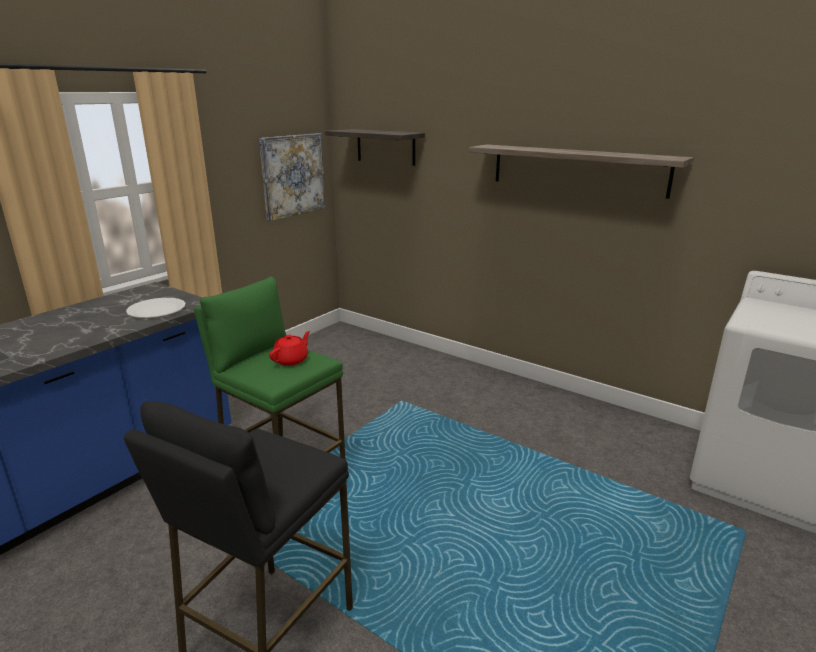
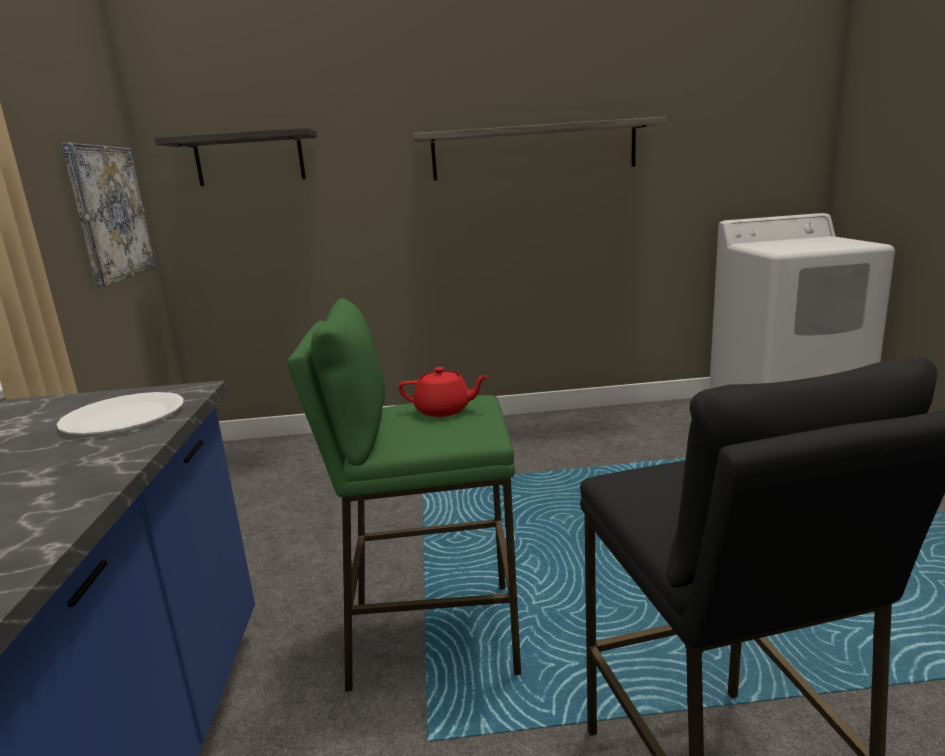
camera: 40 degrees left, 5 degrees down
red teapot [269,331,310,366] -> red teapot turned 105 degrees clockwise [398,367,489,417]

